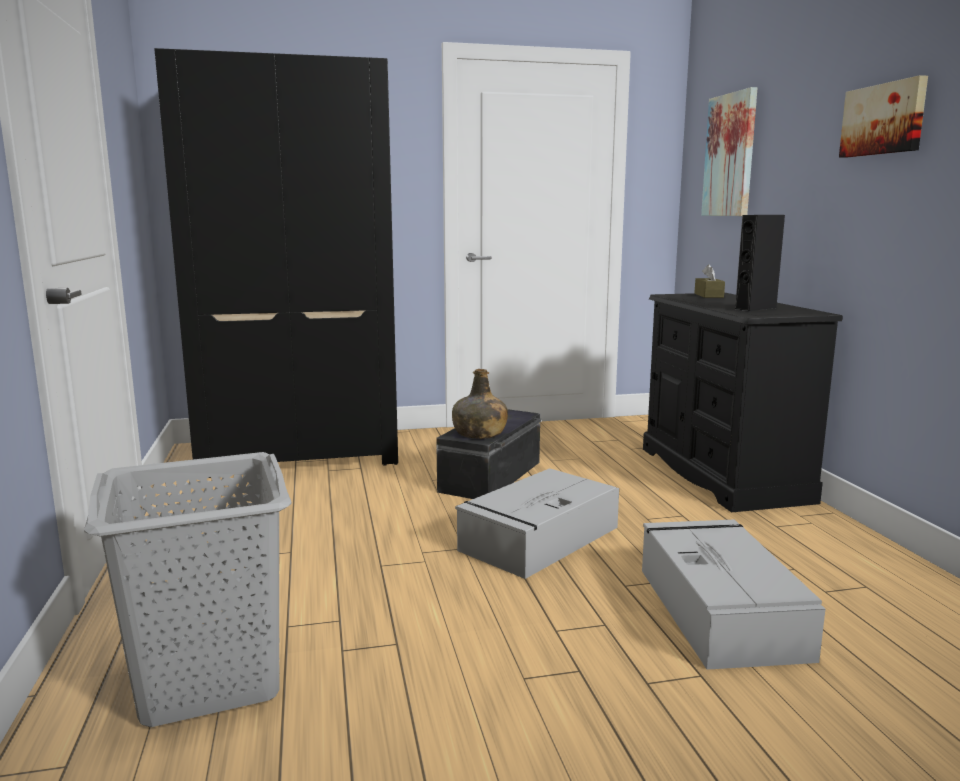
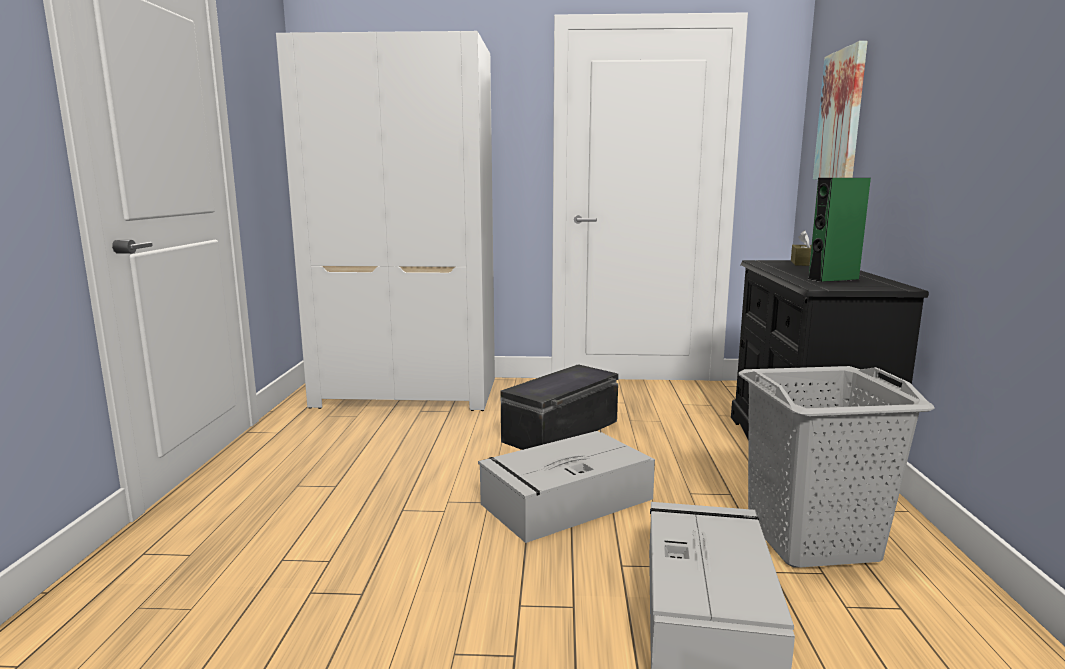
camera: 15 degrees right, 0 degrees up
grey laundry basket [84,452,292,727] -> grey laundry basket moved to [739,366,935,568]
black wardrobe [154,48,398,478] -> white wardrobe [276,31,495,411]
green bottle [452,369,508,439] -> none
black speaker [734,215,785,311] -> green speaker [807,178,871,282]
picture [839,75,928,158] -> none

